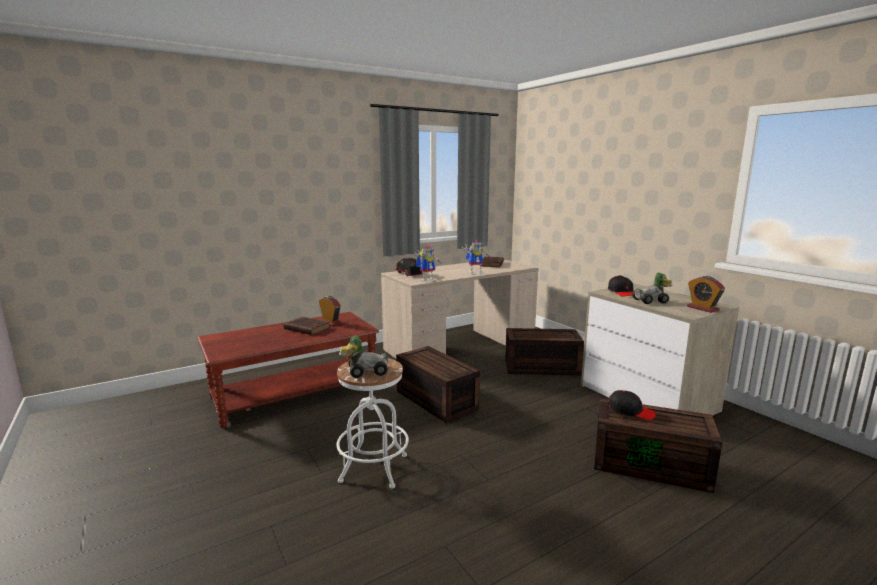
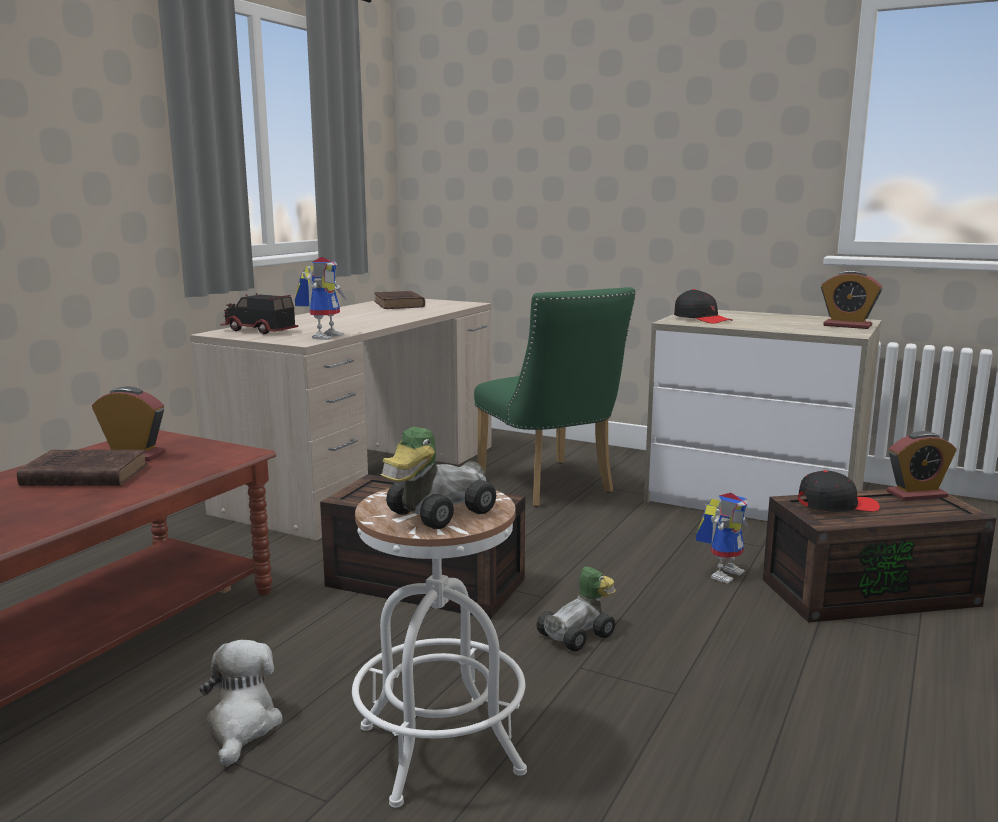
camera: 30 degrees left, 0 degrees up
toy robot [462,241,493,275] -> toy robot moved to [696,493,750,584]
brown storage box [505,328,584,376] -> green chair [474,287,636,507]
toy car [632,273,673,304] -> toy car moved to [536,566,616,651]
none -> plush toy [199,640,283,767]
none -> alarm clock [887,431,957,501]

